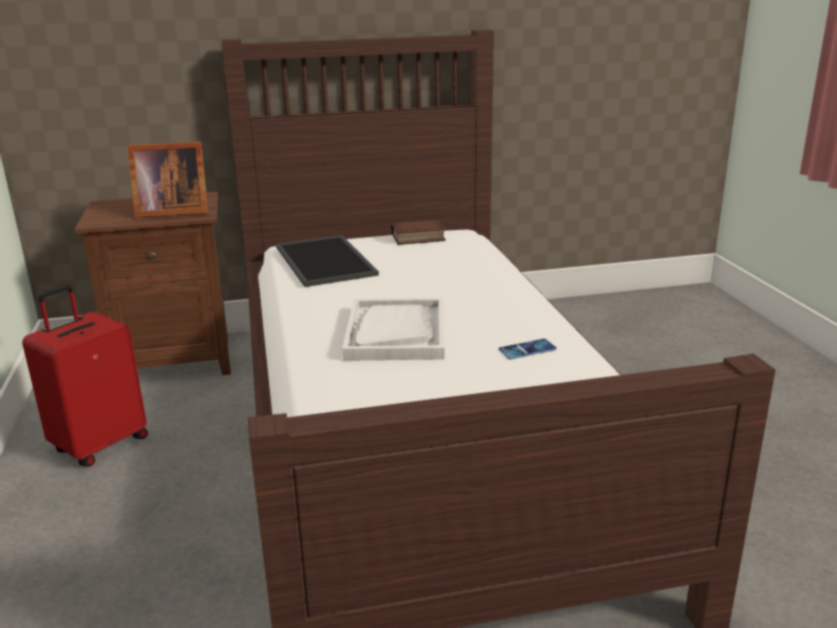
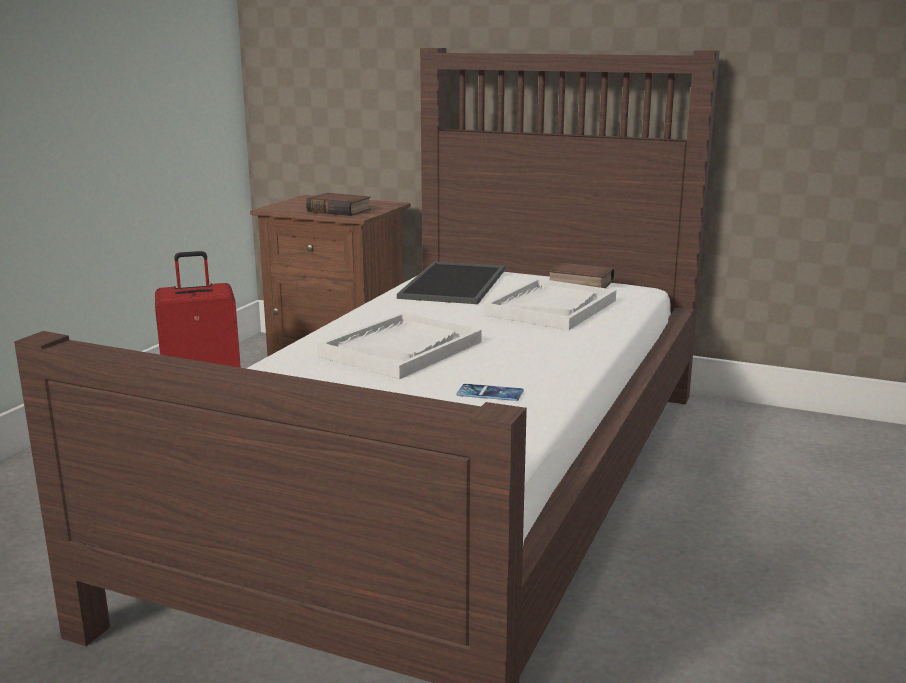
camera: 35 degrees right, 5 degrees down
picture frame [127,142,208,217] -> book [306,193,371,216]
none -> white tray [484,278,616,330]

